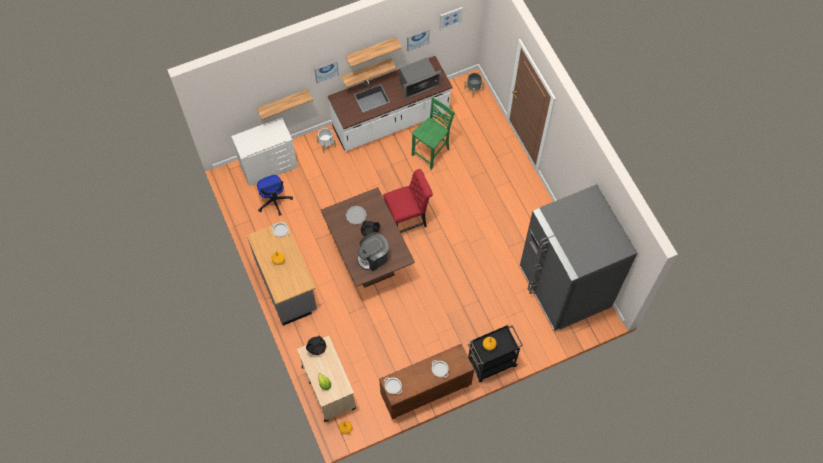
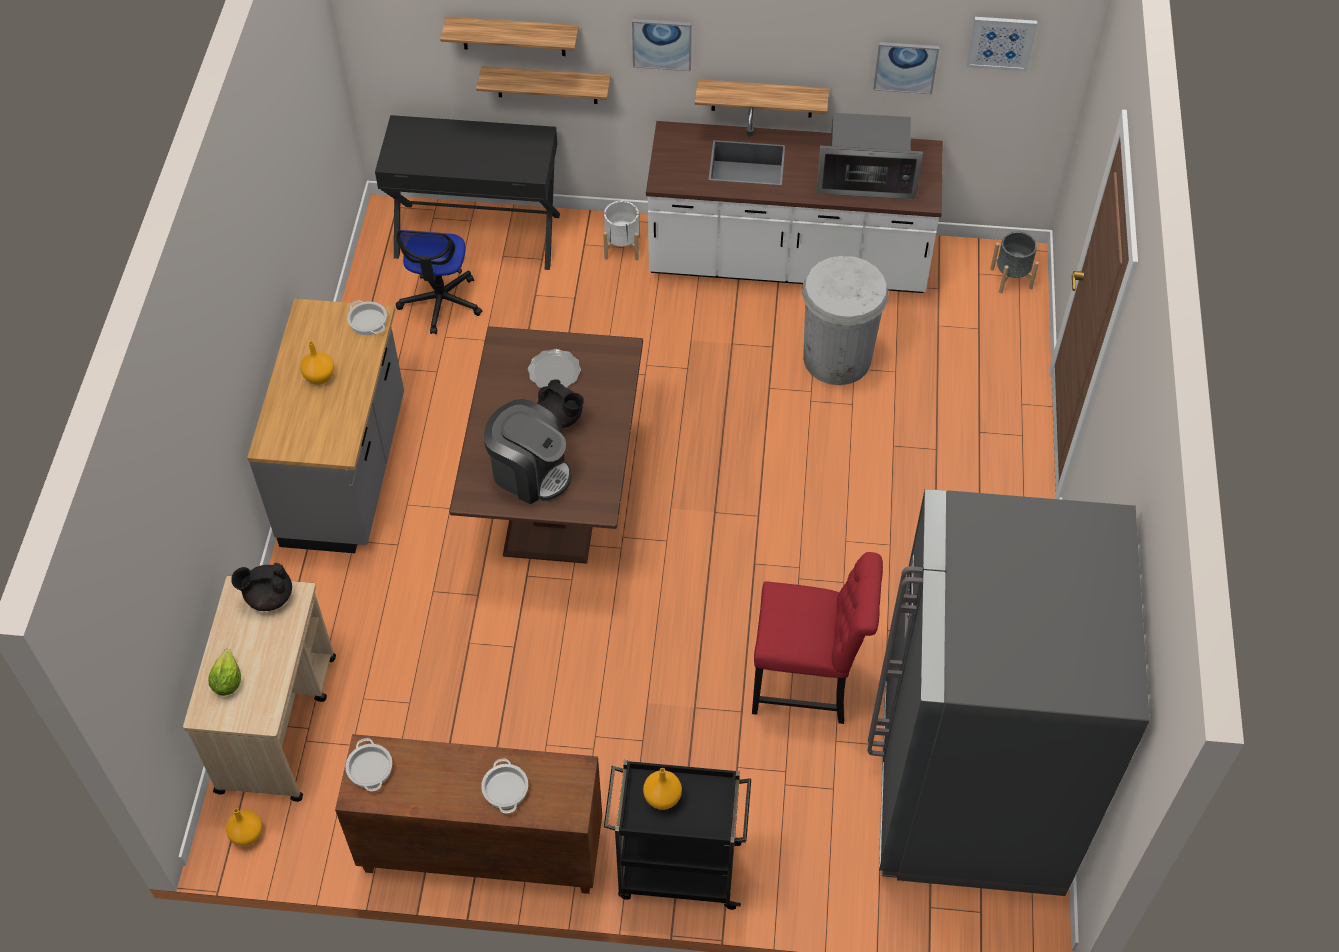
camera: 30 degrees right, 10 degrees down
white dresser [231,117,298,186] -> black desk [375,115,560,270]
shelf [346,37,402,67] -> shelf moved to [440,16,579,56]
coffee machine [357,232,389,271] -> coffee machine turned 150 degrees counterclockwise [484,399,572,504]
red chair [383,169,433,233] -> red chair moved to [752,552,883,724]
green chair [412,97,455,170] -> white trash can [802,256,889,385]

